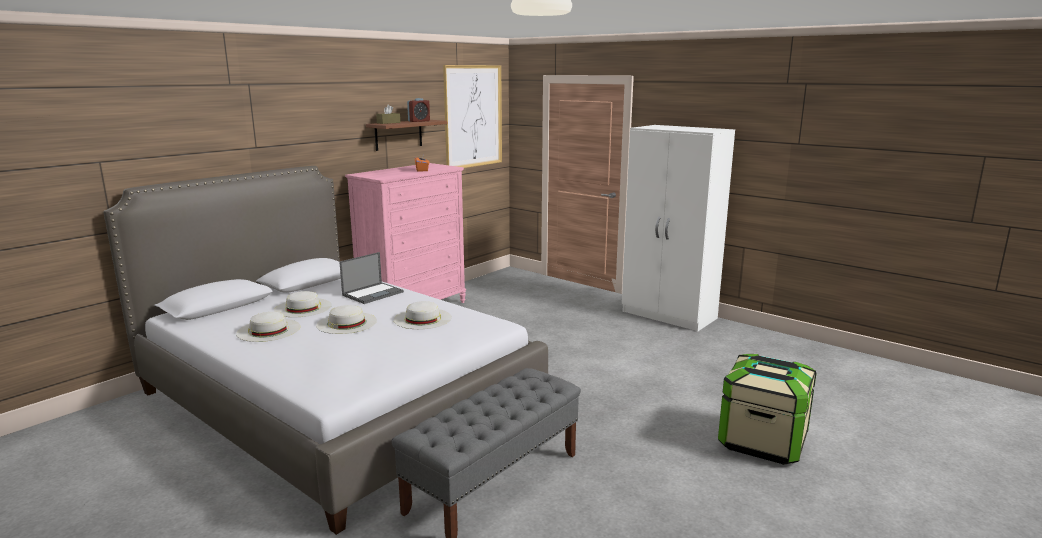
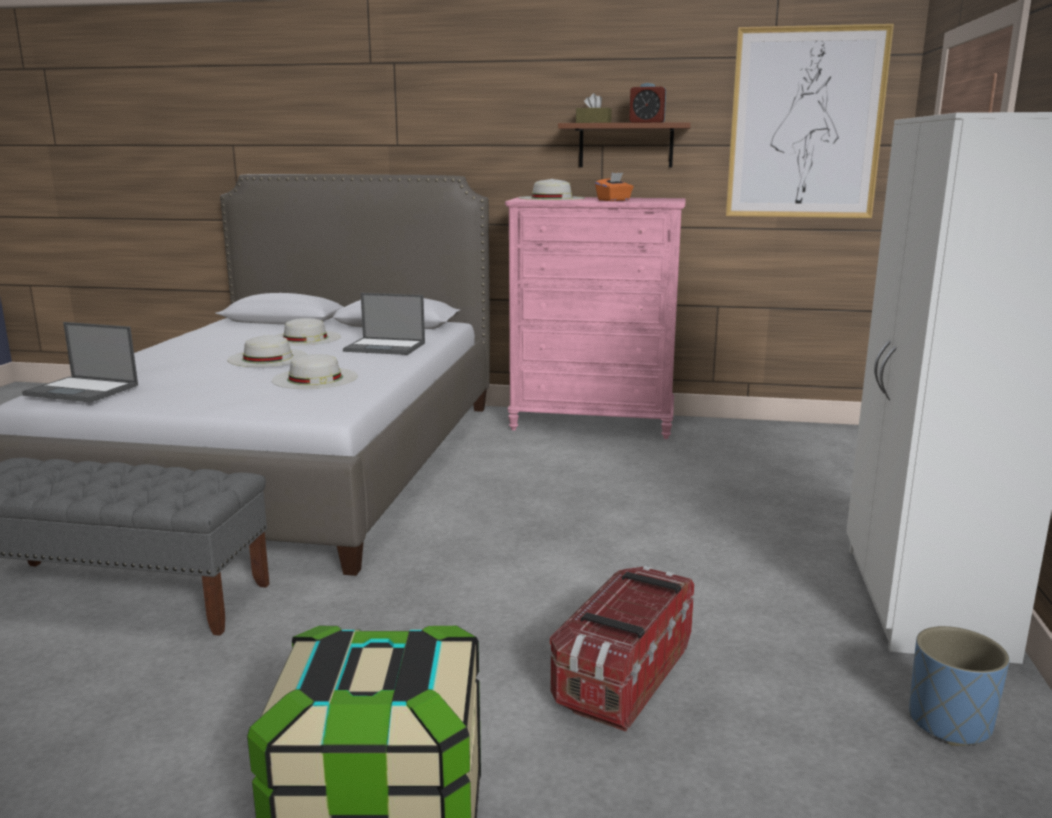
camera: 60 degrees right, 0 degrees up
white hat [236,312,300,342] -> white hat moved to [519,179,585,200]
none -> laptop [22,322,138,403]
none -> storage box [550,566,694,732]
none -> blue planter [909,626,1009,746]

